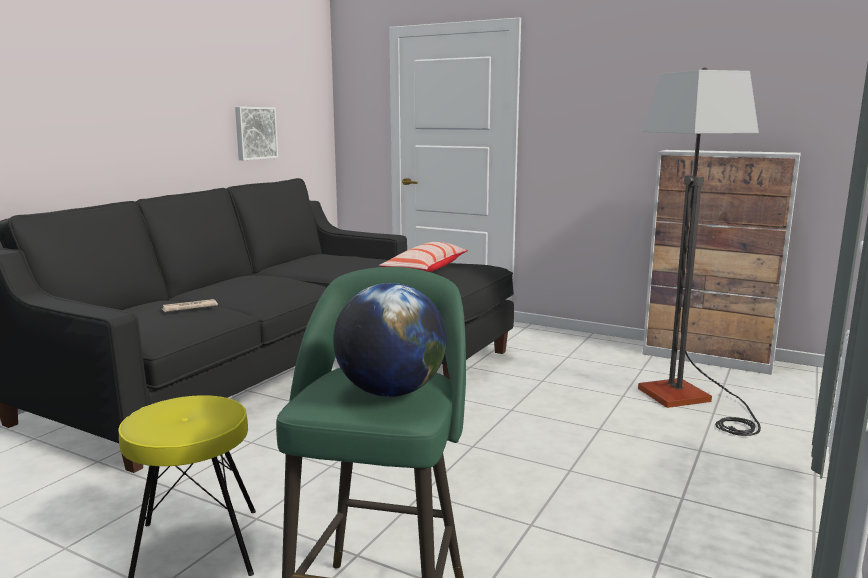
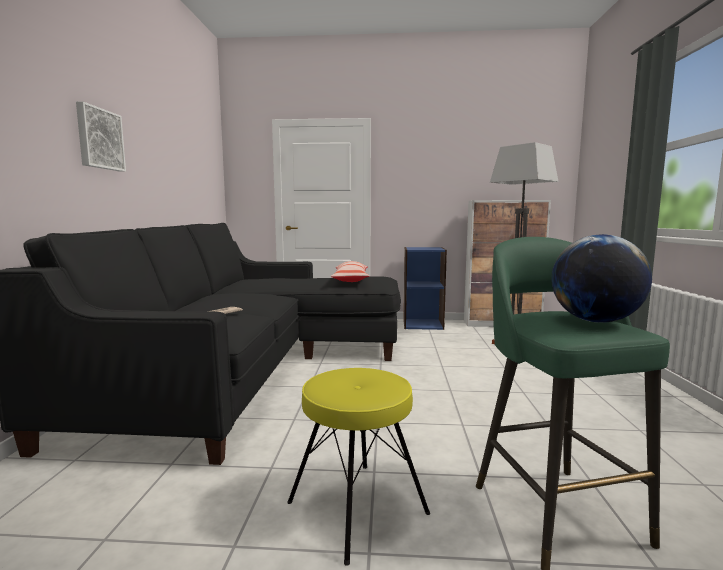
camera: 25 degrees left, 5 degrees down
picture [235,107,278,160] -> picture moved to [76,101,126,172]
none -> blue bookcase [403,247,447,330]

